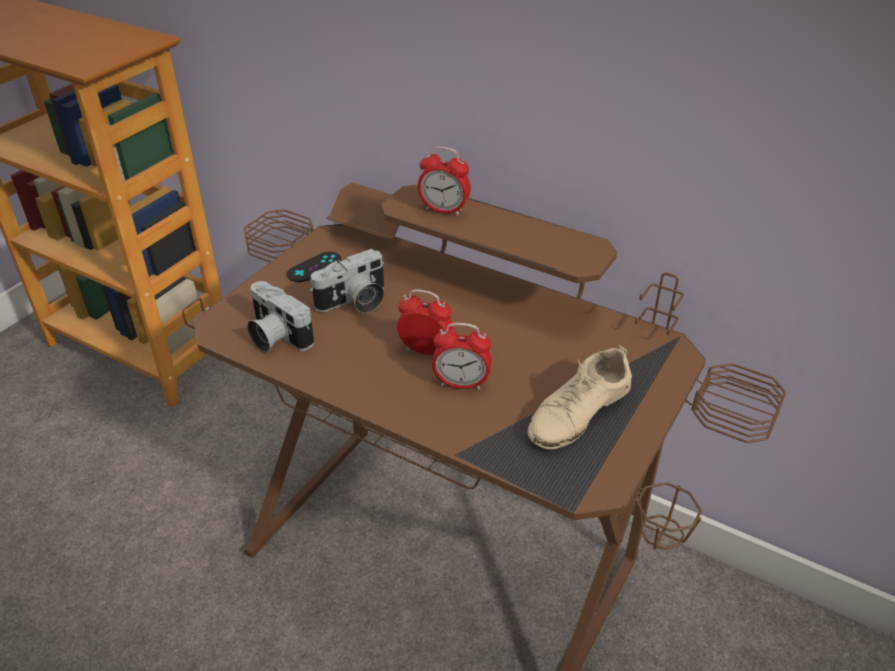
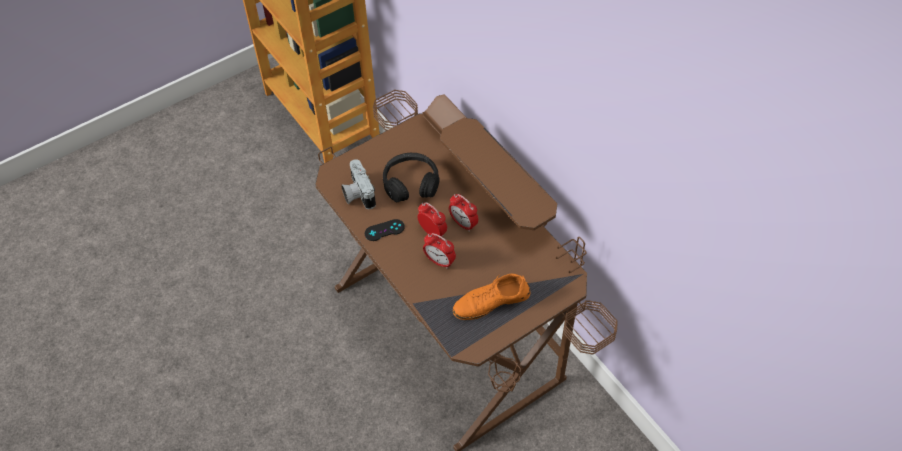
camera: 25 degrees right, 15 degrees up
black game controller [287,252,341,282] -> black game controller moved to [365,219,405,241]
camera [310,249,384,313] -> black headphones [383,153,440,202]
alarm clock [418,146,471,216] -> alarm clock moved to [449,194,478,232]
beige shoe [527,345,632,449] -> orange shoe [453,274,530,320]

